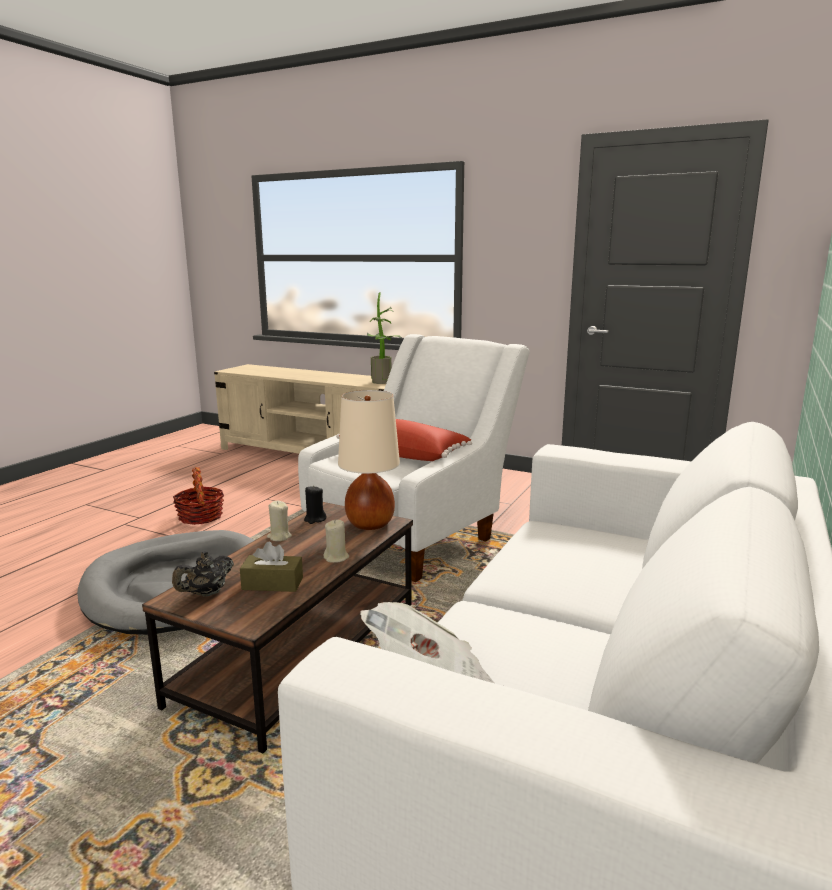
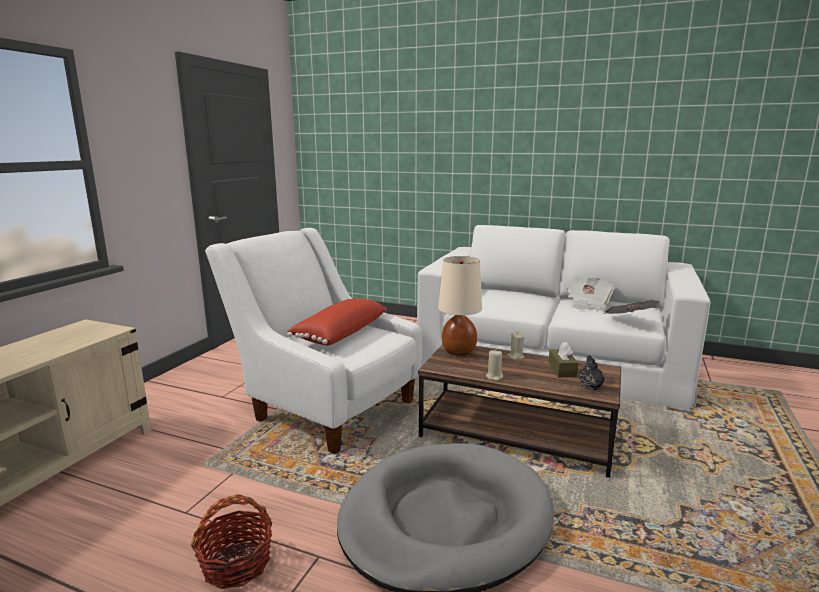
camera: 95 degrees left, 0 degrees up
black teapot [172,551,234,597] -> black teapot turned 120 degrees counterclockwise [579,355,605,390]
black candle [304,485,327,524] -> none
potted plant [367,292,402,384] -> none
none -> newspaper [567,277,615,310]

